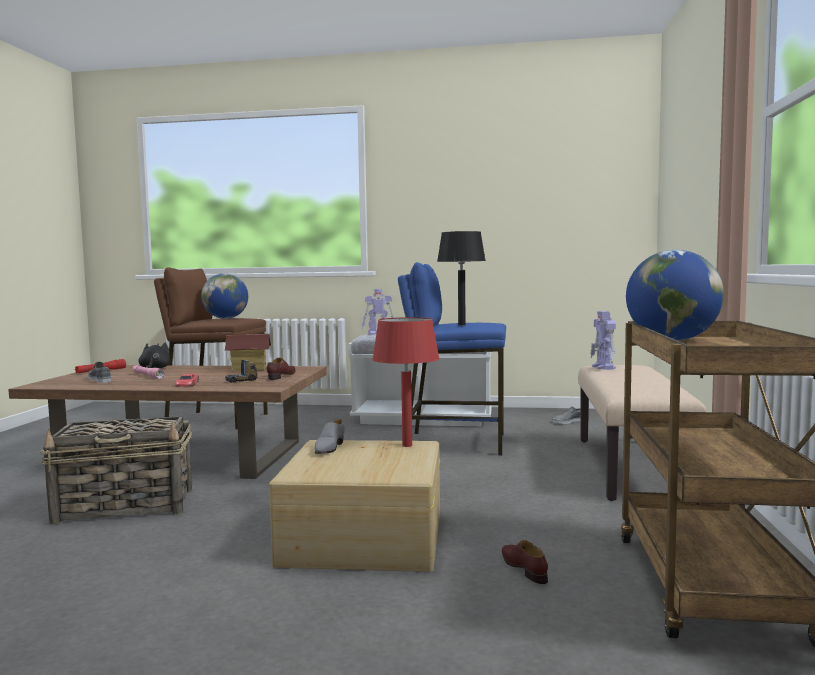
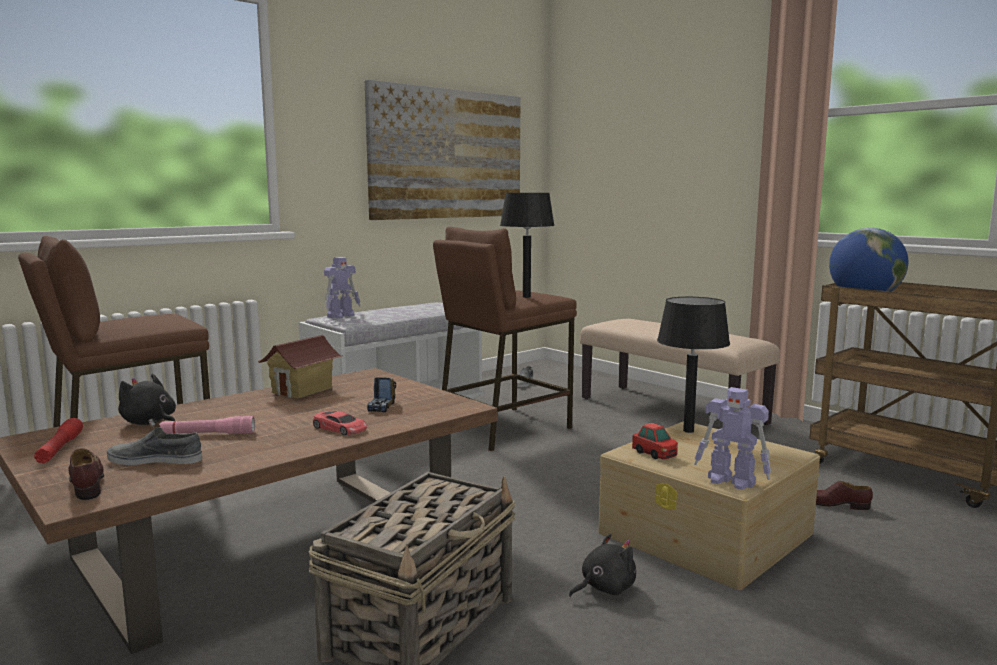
camera: 50 degrees left, 5 degrees up
globe [201,273,248,319] -> none
brown shoe [267,358,296,380] -> brown shoe moved to [68,448,104,500]
grey shoe [315,419,345,454] -> toy car [632,423,678,459]
red table lamp [372,317,440,447] -> black table lamp [657,297,730,433]
blue stool [398,262,506,456] -> brown stool [433,227,577,451]
toy robot [591,311,616,370] -> toy robot moved to [694,387,771,490]
none -> picture [365,80,520,220]
none -> black plush toy [569,534,636,597]

